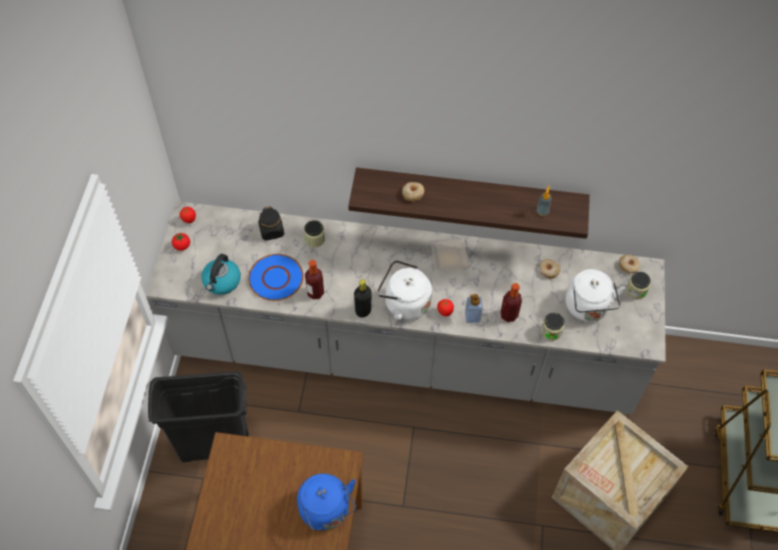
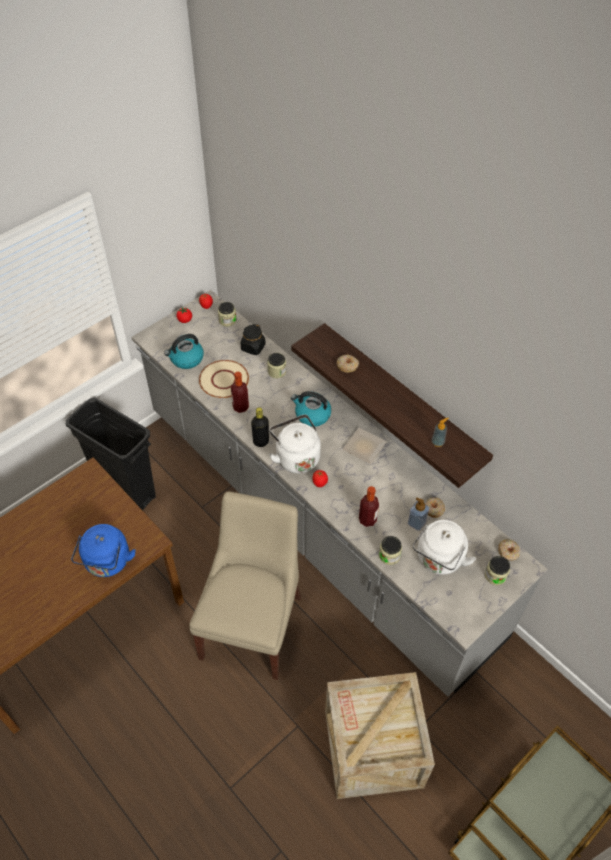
camera: 40 degrees right, 5 degrees down
blue plate [248,254,304,301] -> beige plate [199,360,249,398]
soap dispenser [465,294,483,323] -> soap dispenser moved to [408,498,429,531]
none -> beige chair [189,491,301,680]
none -> jar [218,302,236,327]
none -> kettle [291,391,331,427]

